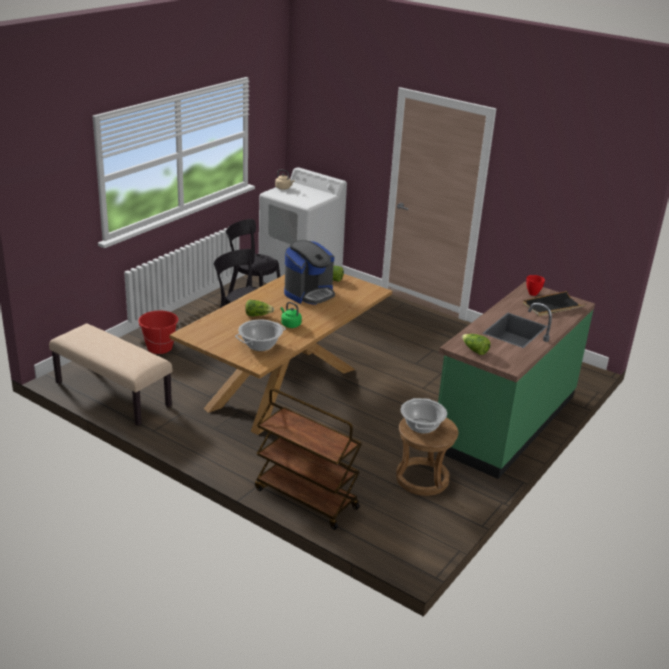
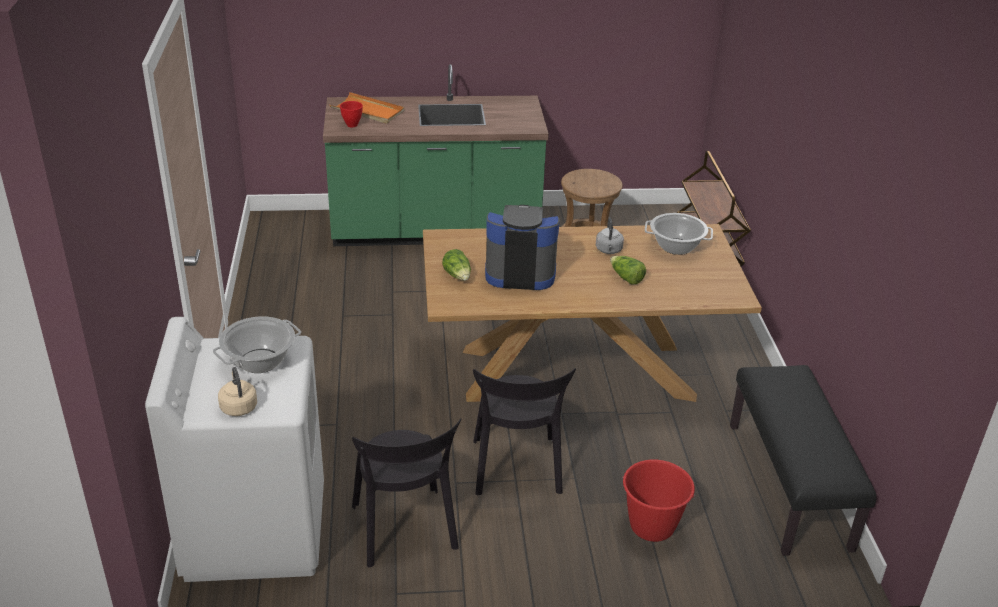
camera: 130 degrees left, 5 degrees up
beige bench [49,323,172,426] -> black bench [730,365,877,556]
green kettle [281,302,302,328] -> grey kettle [596,217,624,254]
cooking pot [401,398,447,434] -> cooking pot moved to [213,316,301,373]
lettuce [462,334,491,355] -> none
black tray [523,291,586,316] -> orange tray [330,92,404,124]

